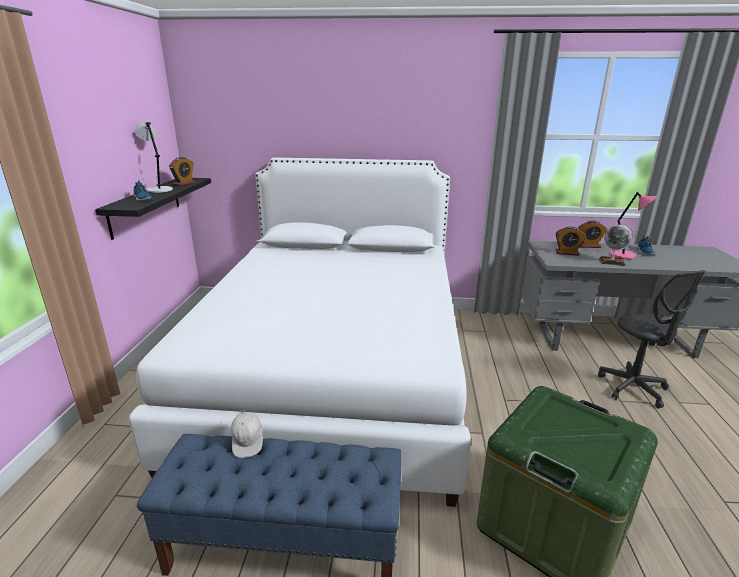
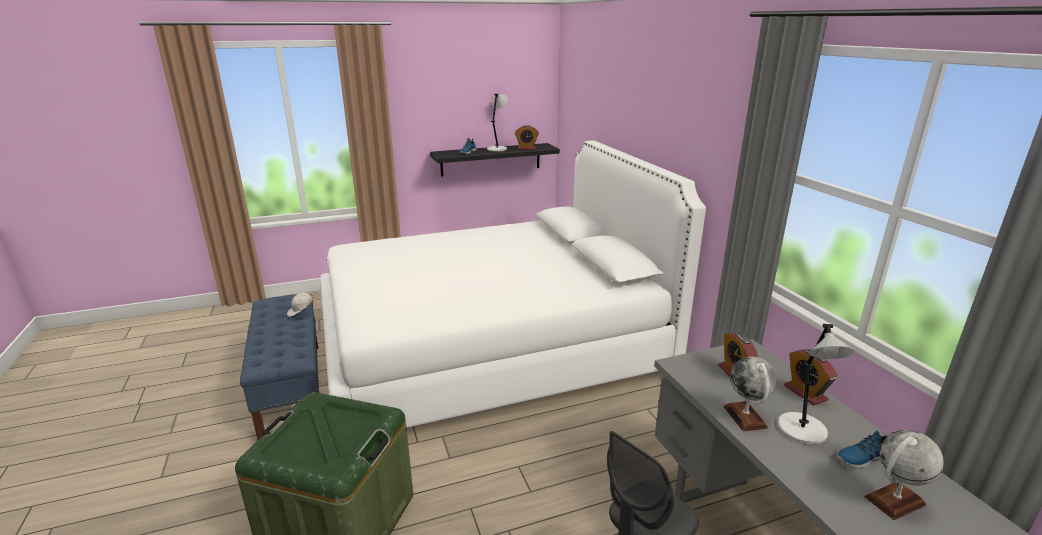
camera: 65 degrees right, 0 degrees up
pink table lamp [609,192,657,259] -> grey table lamp [778,324,856,445]
none -> globe [864,430,944,520]

